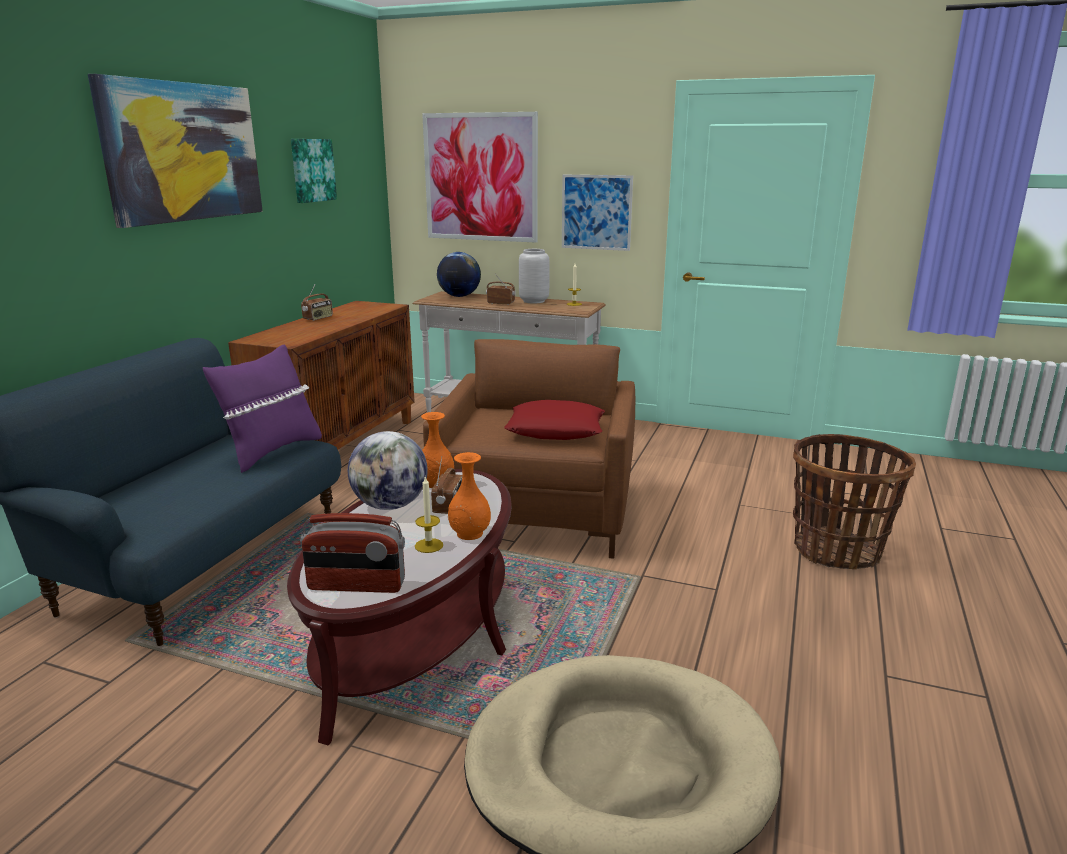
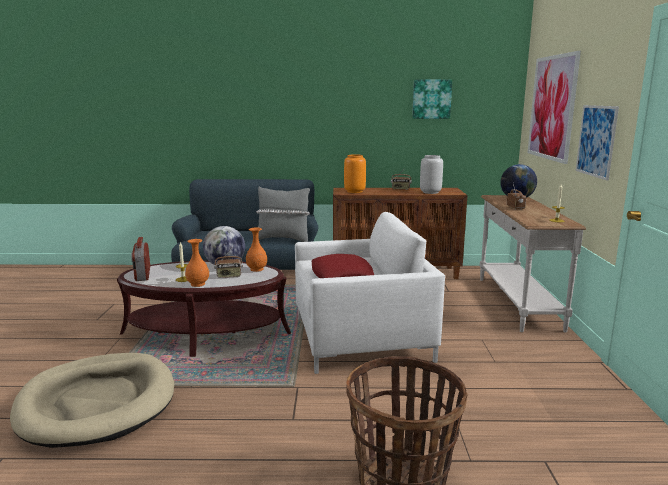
camera: 70 degrees right, 5 degrees down
picture [88,74,263,228] -> none
purple pillow [203,345,322,473] -> grey pillow [256,187,310,242]
brown armchair [423,339,635,559] -> white armchair [295,212,445,374]
grey vase [519,249,550,303] -> grey vase moved to [420,155,443,194]
none -> orange vase [344,154,366,193]

